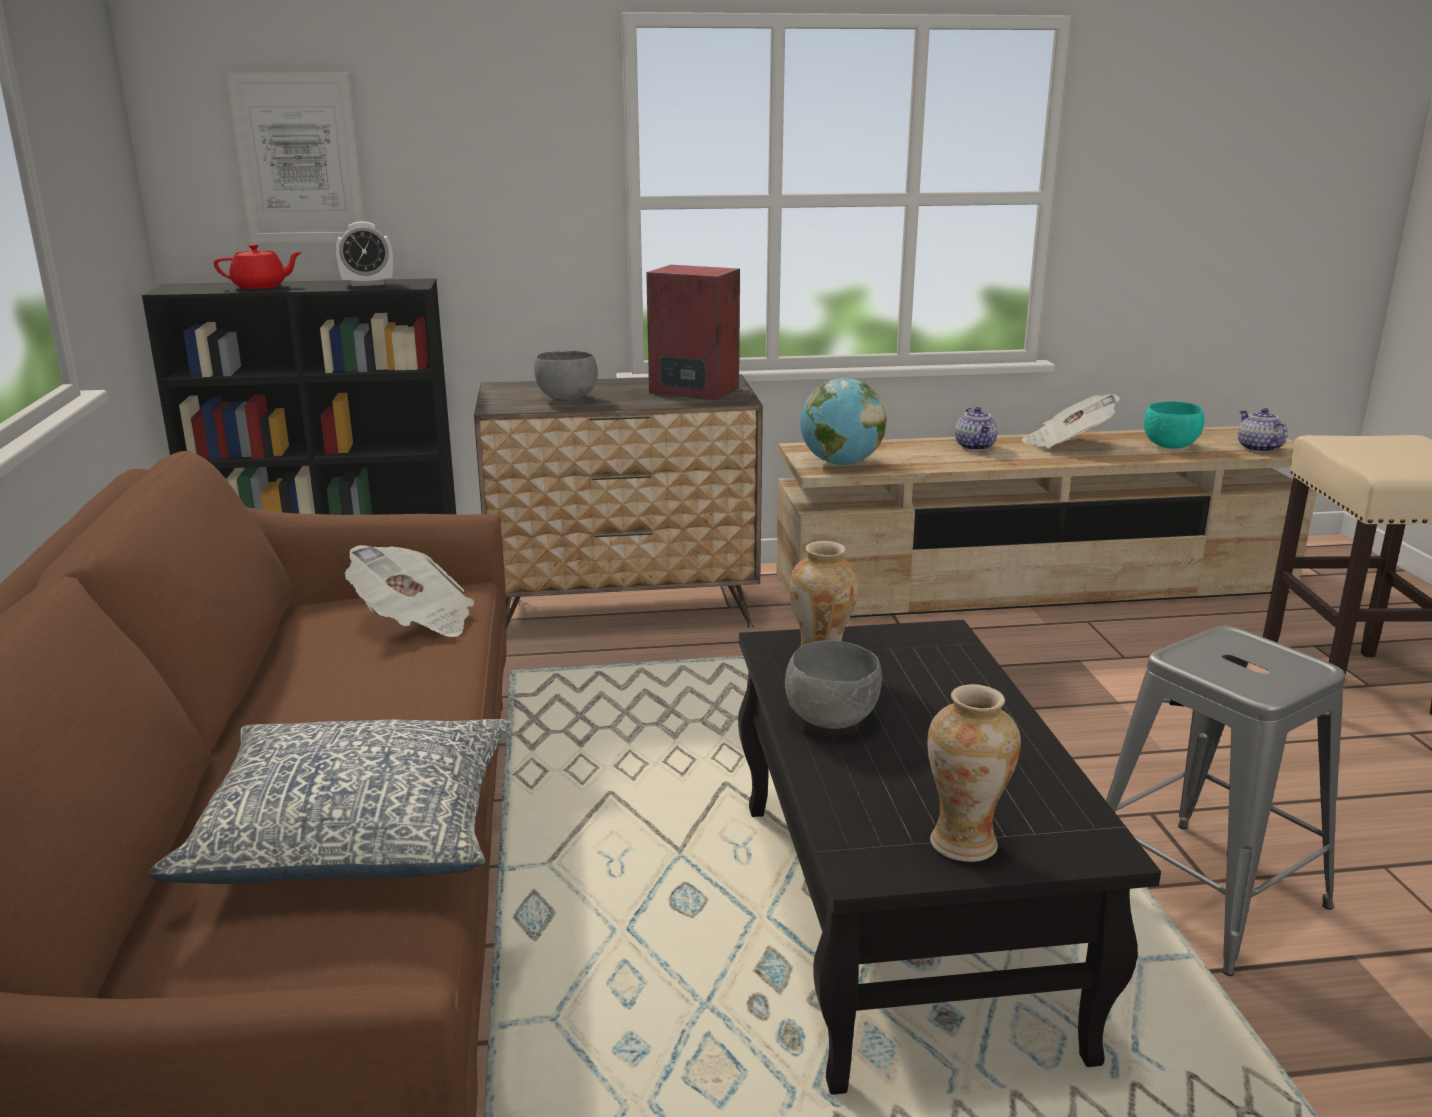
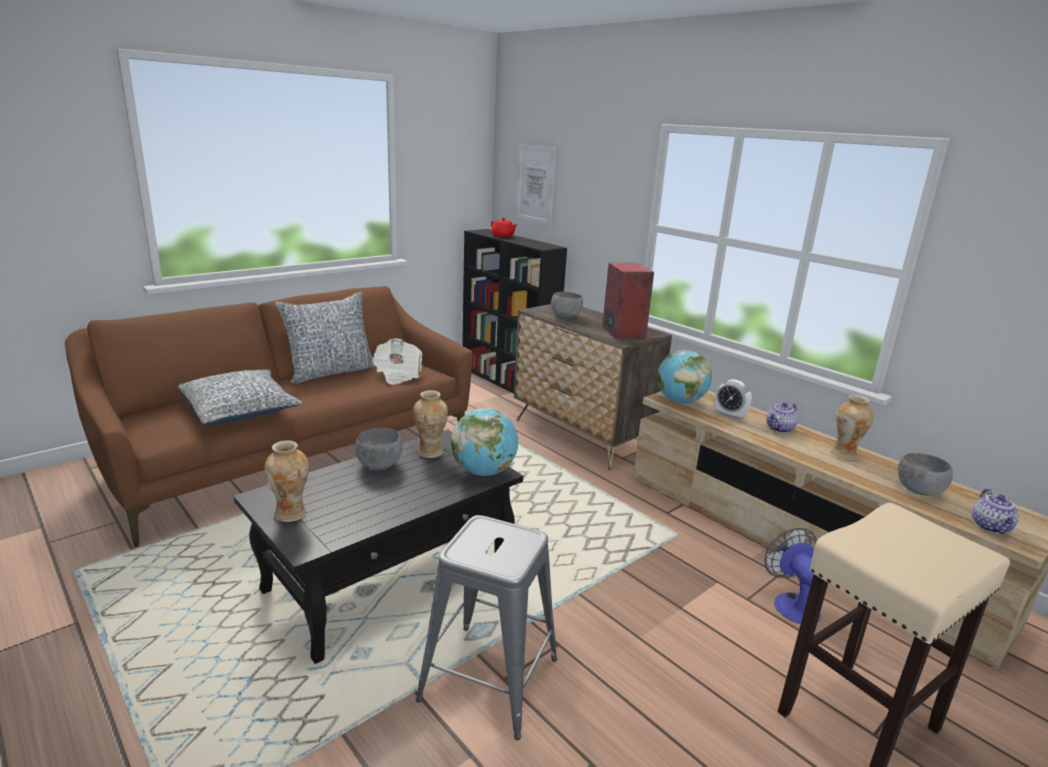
camera: 55 degrees right, 0 degrees up
alarm clock [336,222,393,286] -> alarm clock moved to [715,379,752,420]
newspaper [1021,394,1120,449] -> vase [831,395,874,460]
turquoise bowl [1144,401,1204,449] -> grey bowl [898,453,953,496]
teapot [1238,408,1288,452] -> teapot turned 150 degrees clockwise [972,489,1019,534]
none -> pillow [275,292,376,384]
none -> globe [451,408,518,476]
none -> fan [764,528,821,624]

